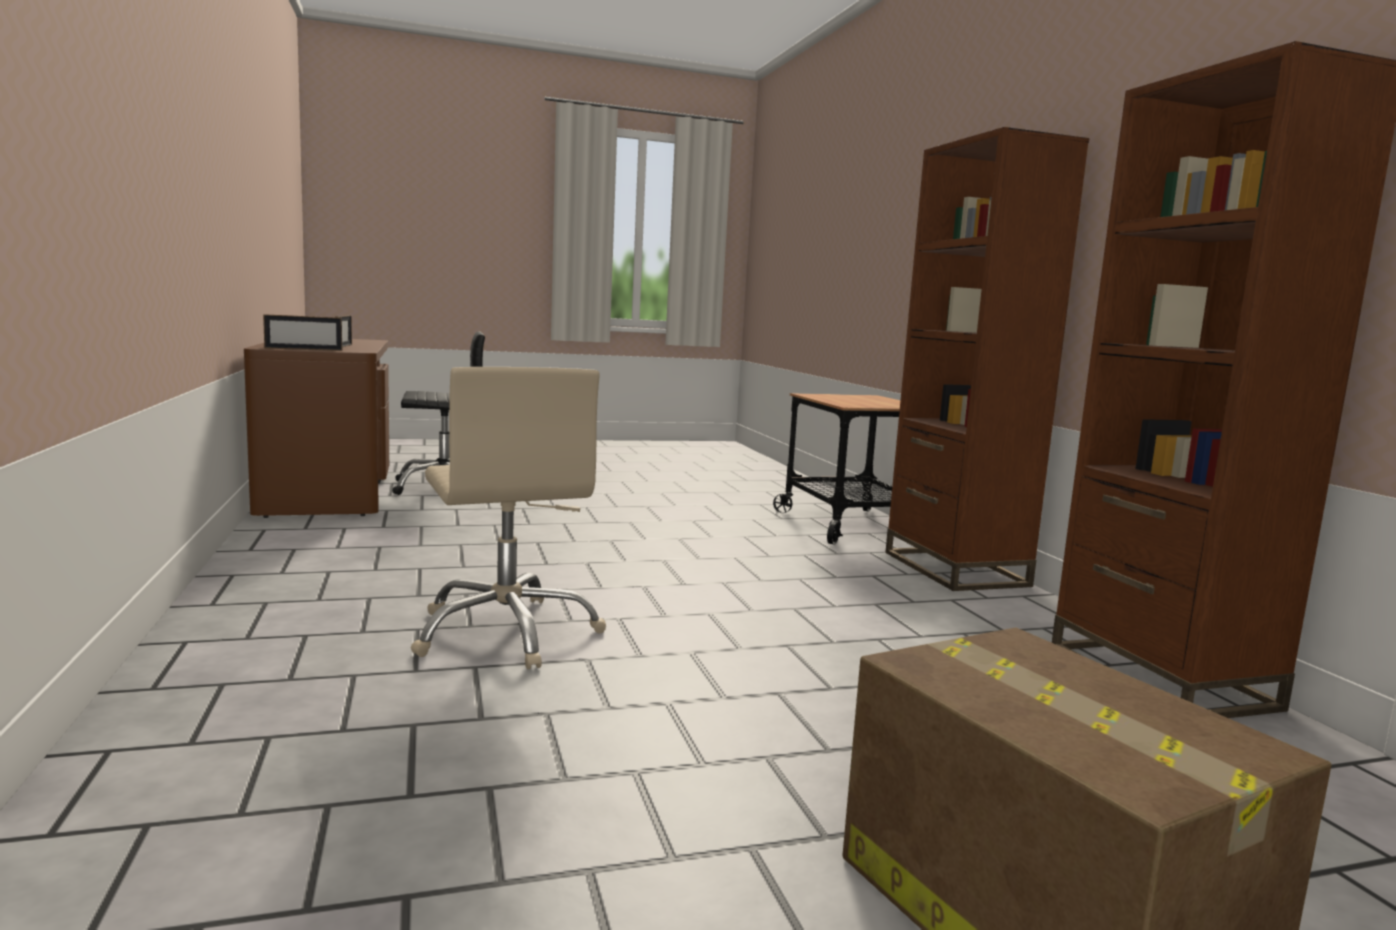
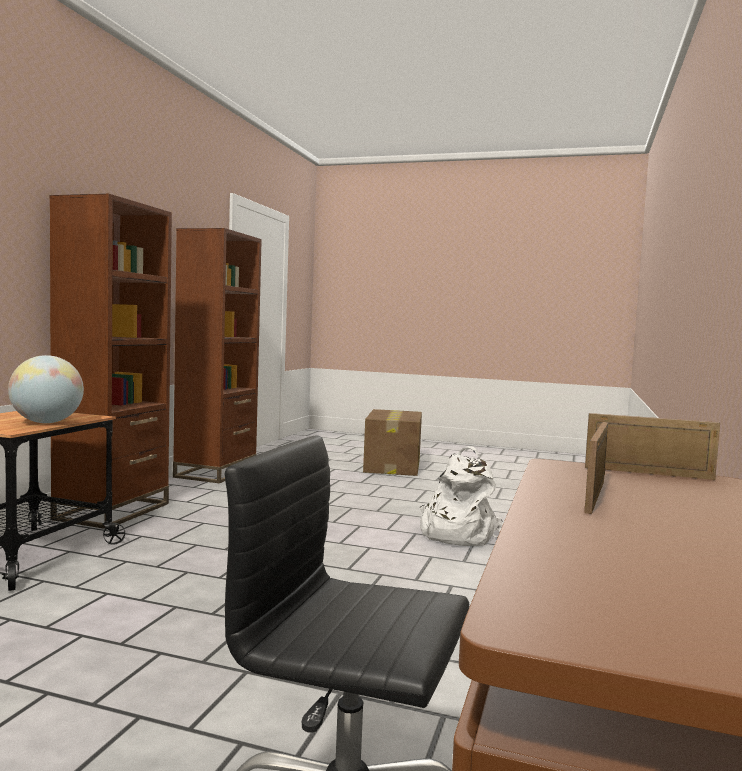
camera: 145 degrees left, 5 degrees down
beige office chair [411,367,606,669] -> white backpack [420,446,503,546]
none -> globe [8,355,84,423]

